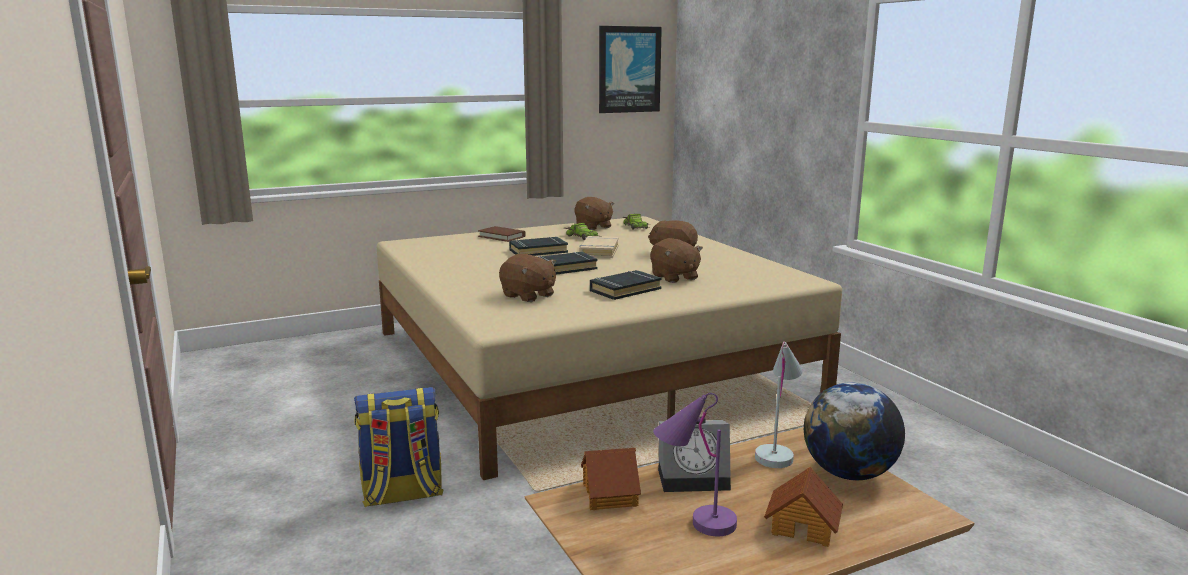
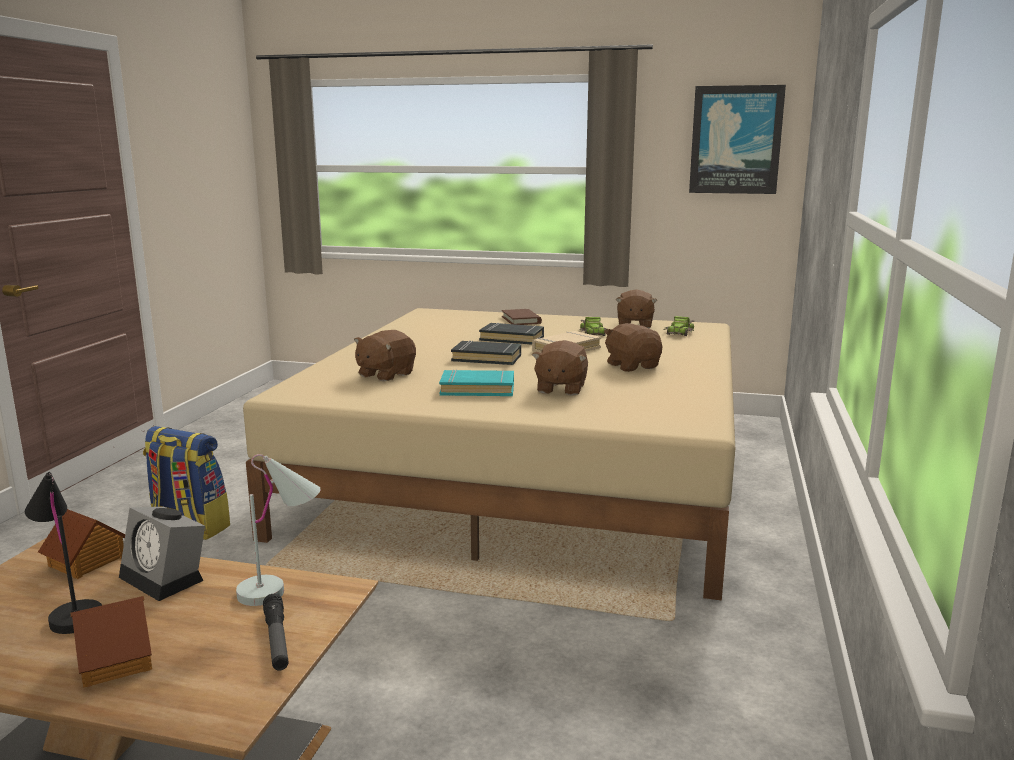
camera: 40 degrees right, 0 degrees up
brown plush toy [499,254,556,302] -> brown plush toy turned 45 degrees clockwise [354,330,416,382]
black book [590,270,662,300] -> turquoise book [439,369,514,396]
purple table lamp [653,393,737,536] -> black table lamp [25,472,102,634]
globe [804,382,905,480] -> flashlight [263,594,289,671]

